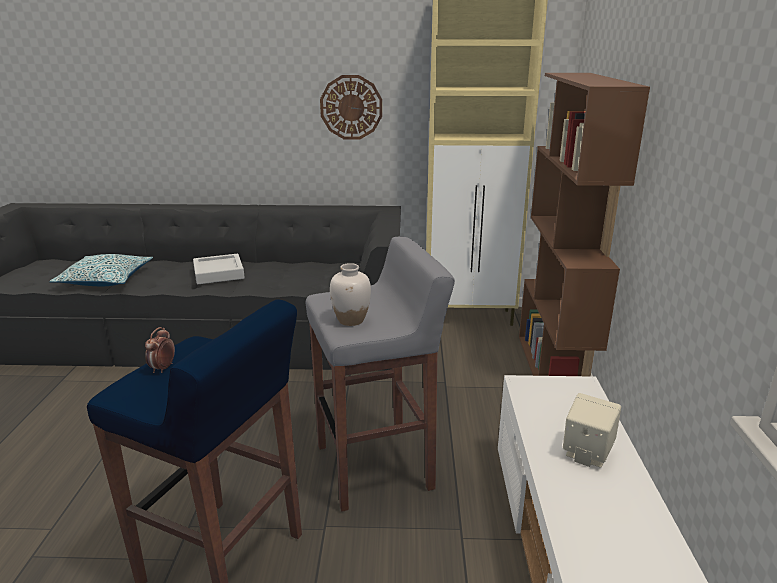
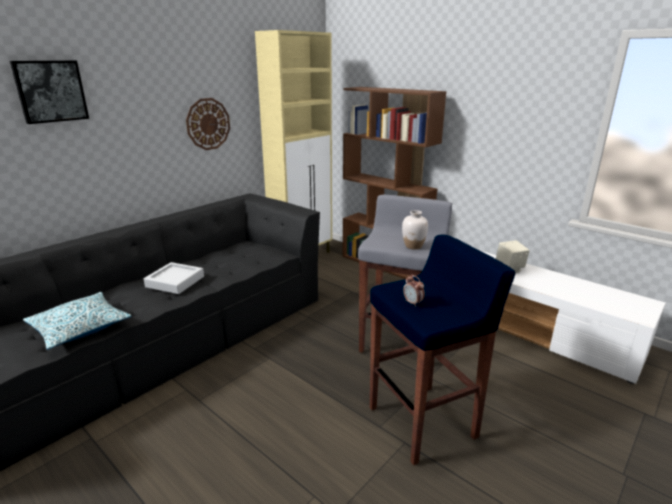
camera: 50 degrees left, 0 degrees up
none -> picture [10,60,89,124]

